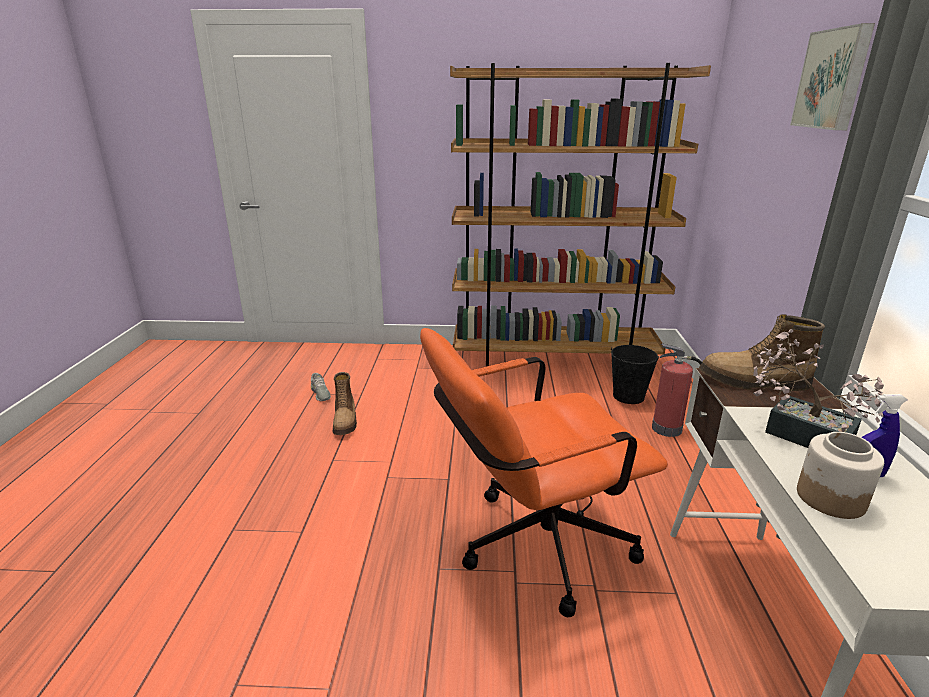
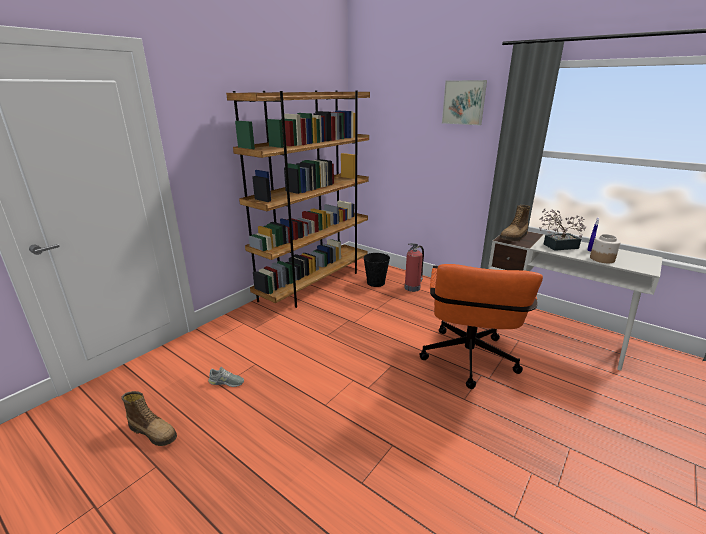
camera: 55 degrees left, 0 degrees up
boot [333,372,357,435] -> boot moved to [121,391,177,446]

